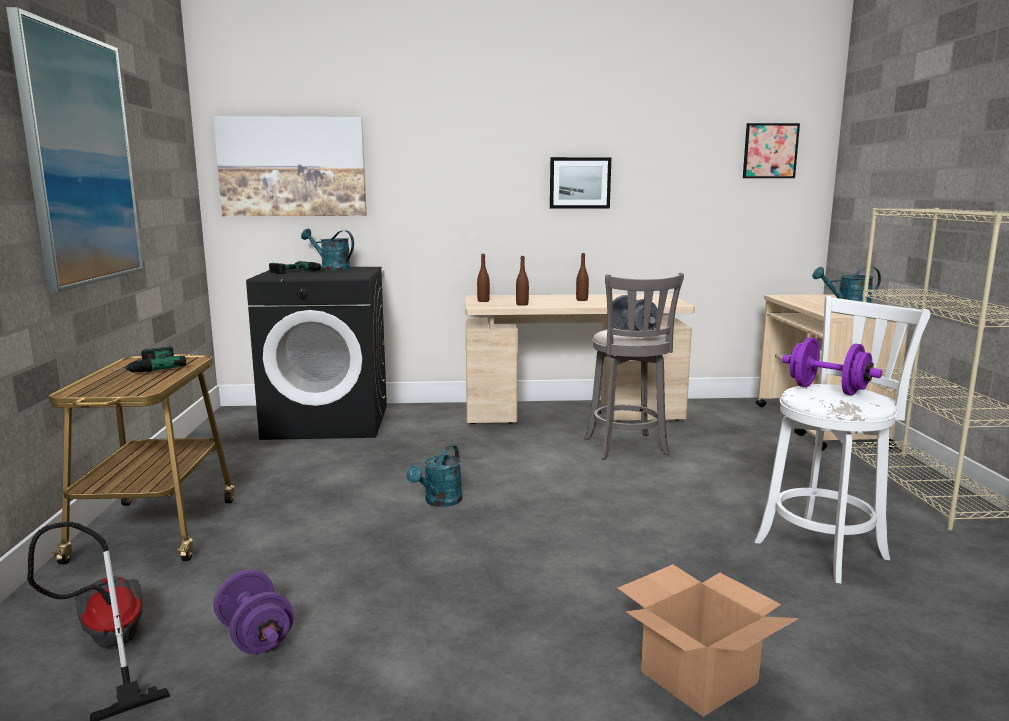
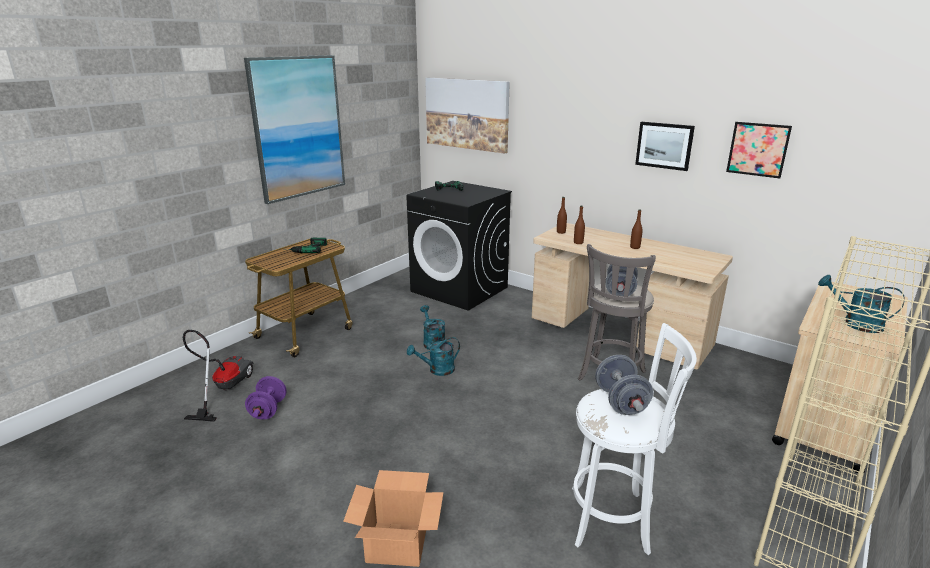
camera: 40 degrees right, 10 degrees up
turquoise watering can [301,229,354,271] -> turquoise watering can moved to [420,305,445,350]
picture [743,123,800,178] -> picture moved to [726,122,792,178]
purple dumbbell [782,337,882,395] -> grey dumbbell [595,355,653,415]

